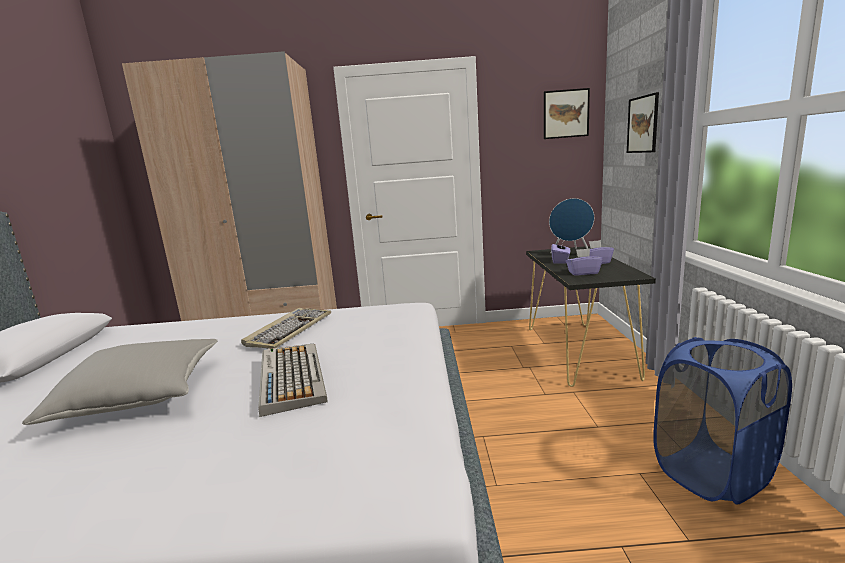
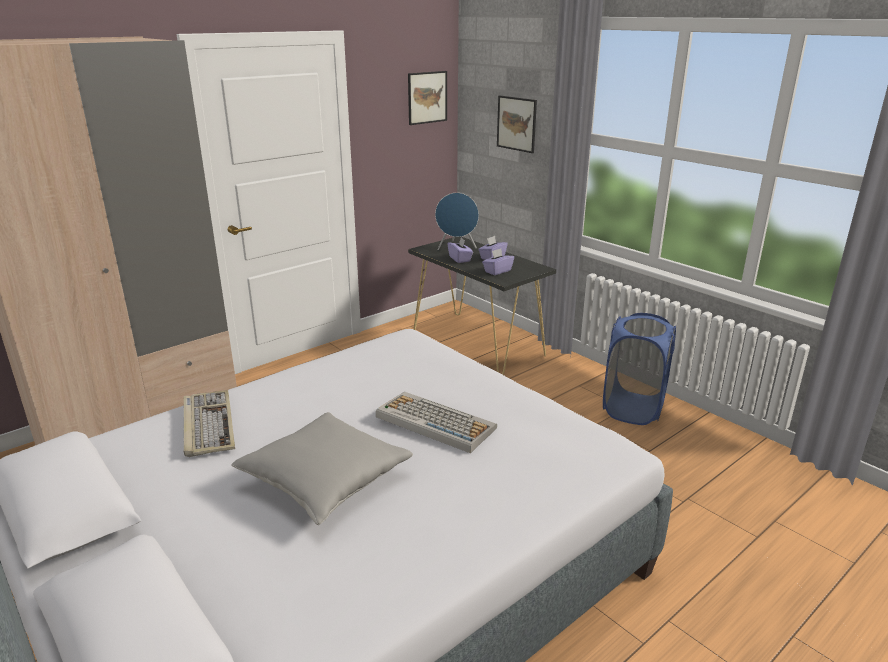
camera: 40 degrees left, 10 degrees up
keyboard [241,308,331,349] -> keyboard moved to [183,390,235,457]

